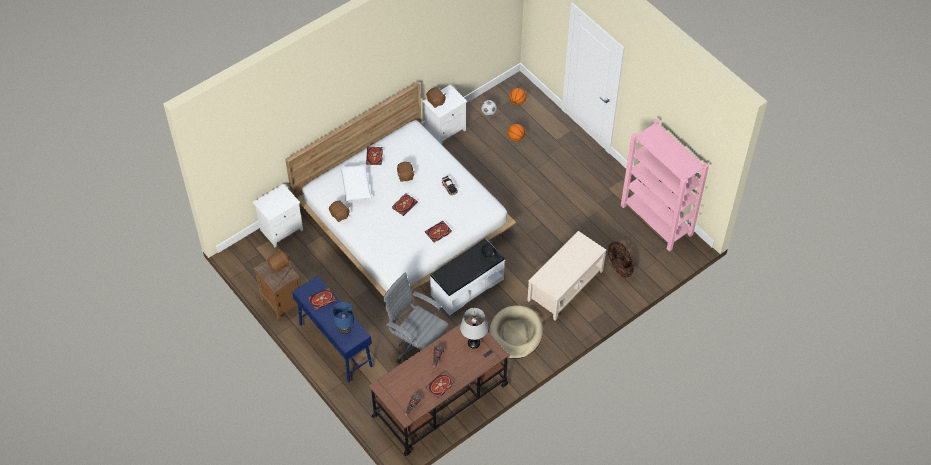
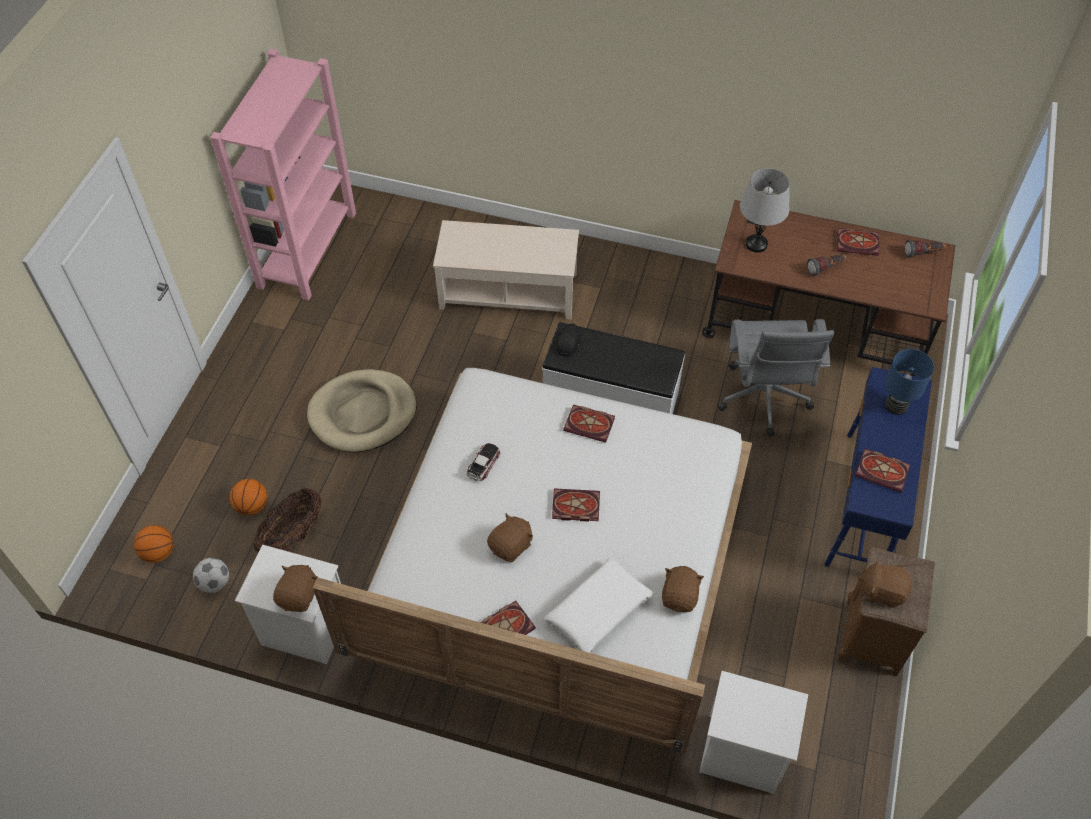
camera: 125 degrees left, 0 degrees up
beige dog bed [489,305,543,359] -> beige dog bed moved to [307,369,417,452]
basket [608,241,634,278] -> basket moved to [254,488,322,553]

